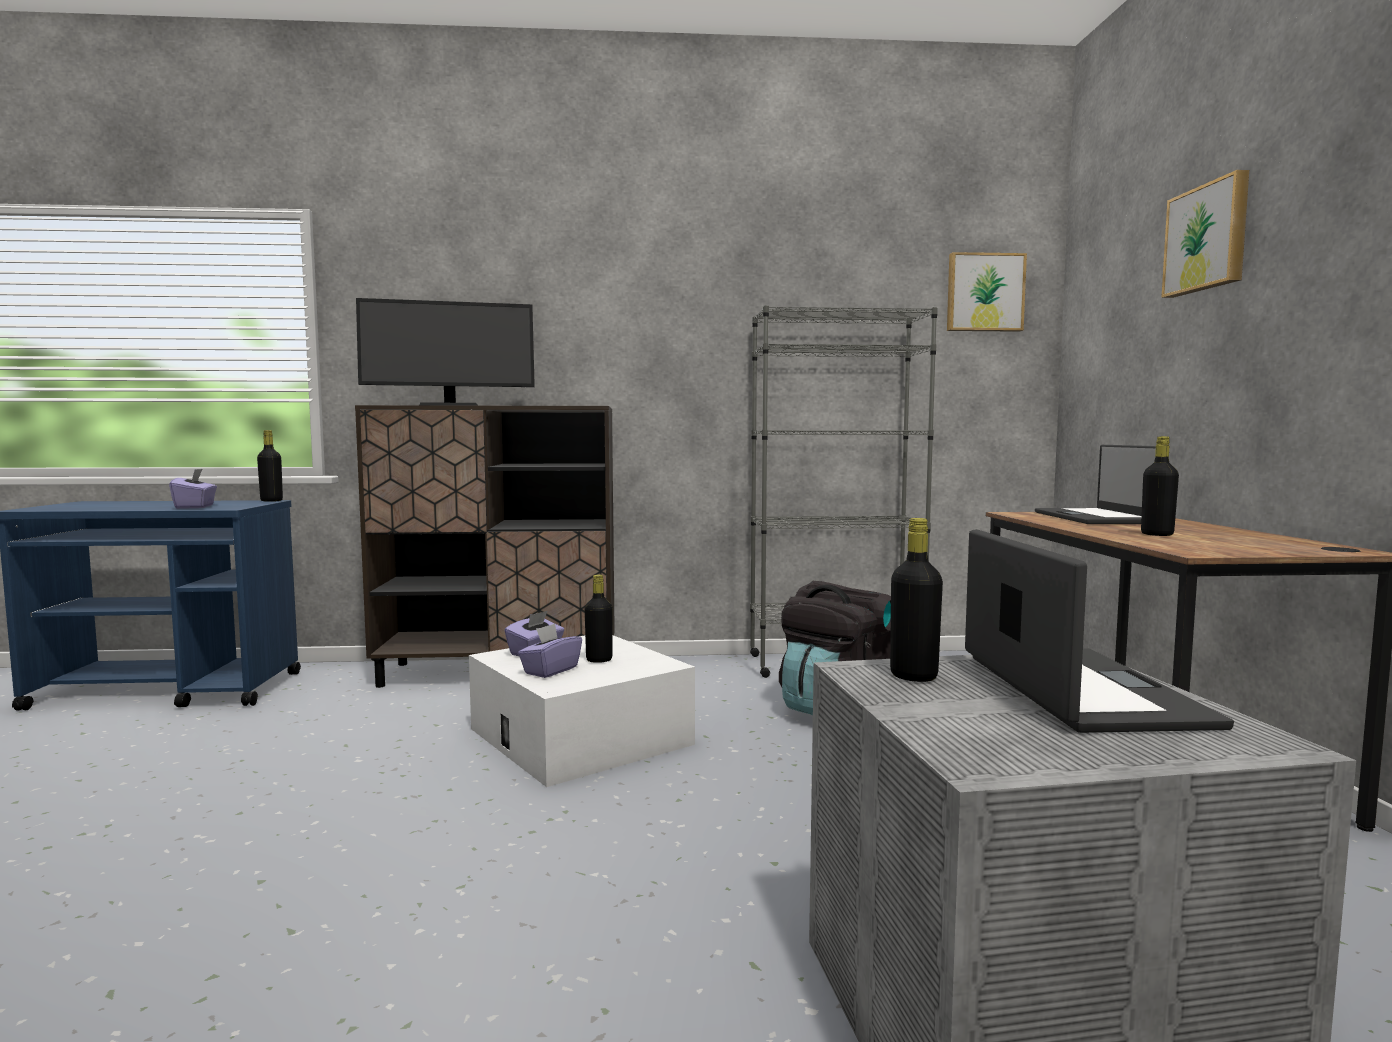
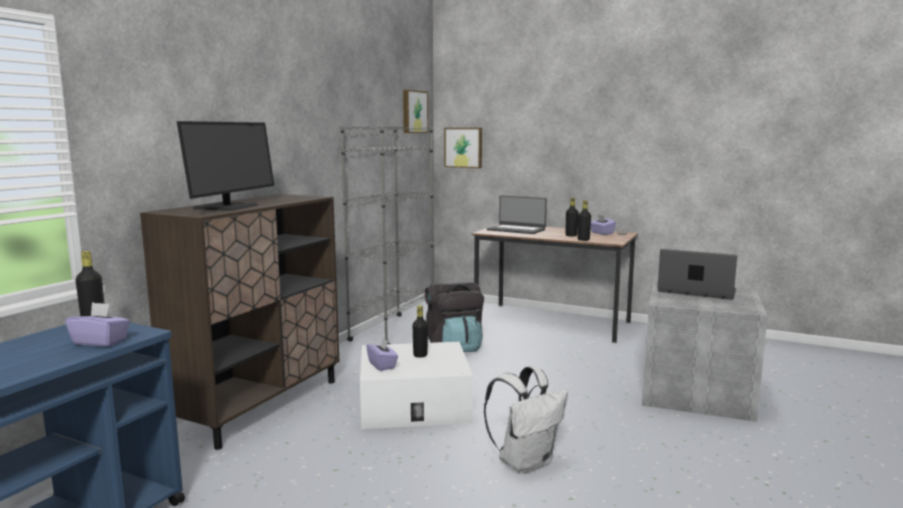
camera: 60 degrees left, 5 degrees up
purple tissue box [518,623,582,678] -> purple tissue box moved to [591,215,616,235]
black bottle [890,518,943,682] -> black bottle moved to [578,200,591,241]
picture [1161,170,1249,298] -> picture moved to [444,128,482,168]
none -> white backpack [484,366,568,474]

